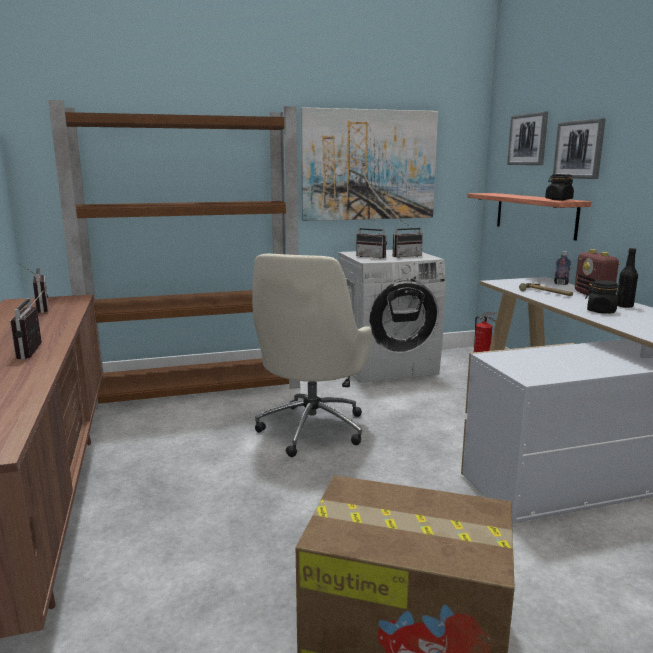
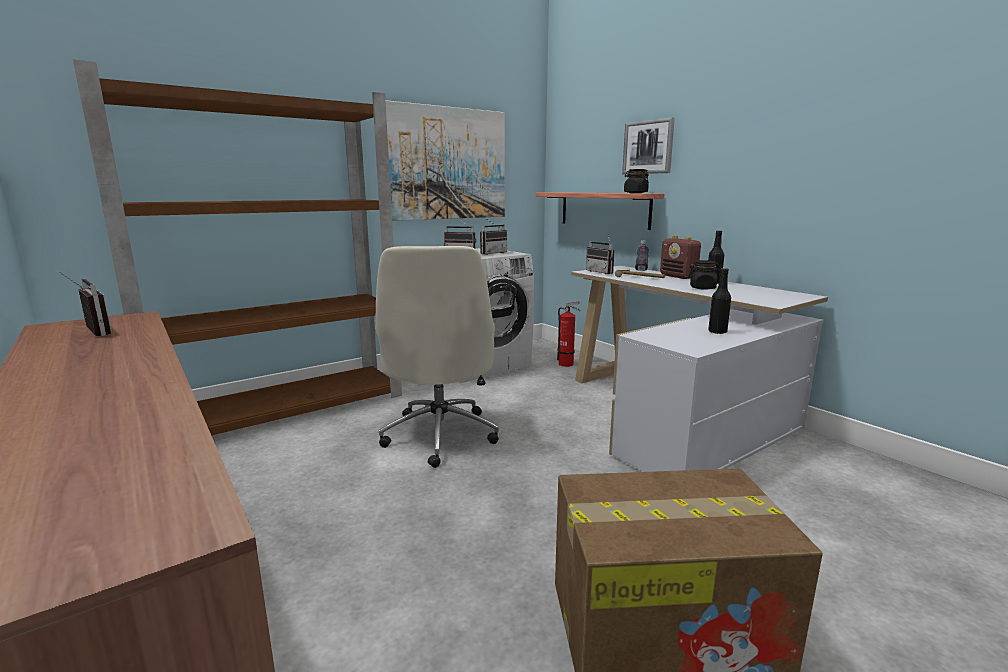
camera: 20 degrees left, 0 degrees up
radio [10,288,46,360] -> radio moved to [586,235,615,274]
picture [507,111,548,165] -> none
none -> black bottle [708,268,731,334]

